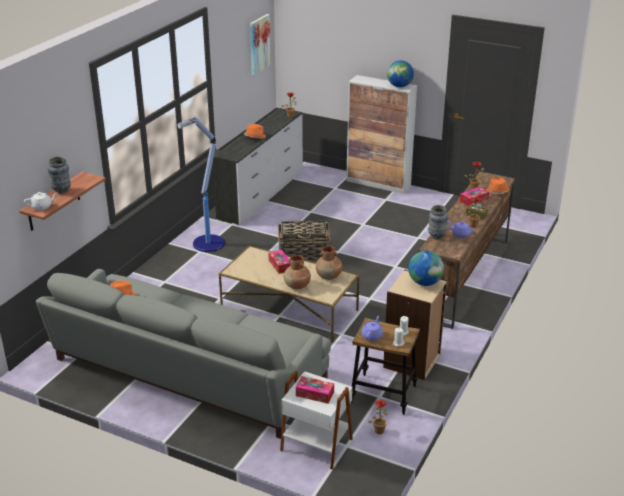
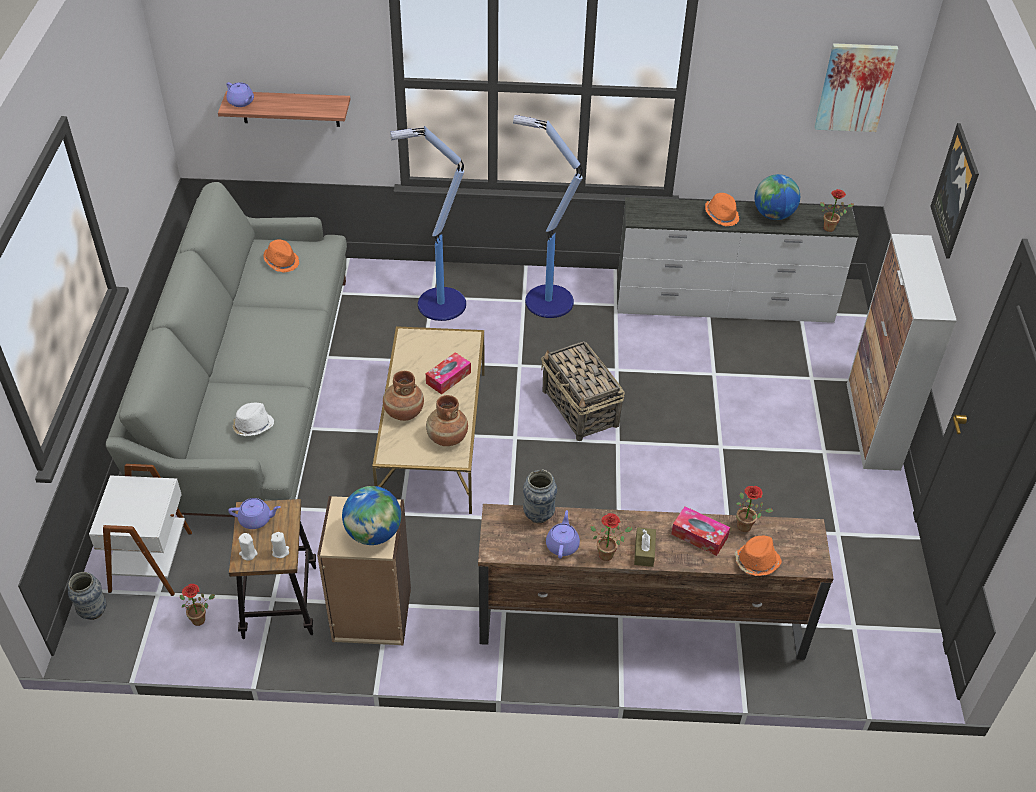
camera: 65 degrees right, 15 degrees up
white teapot [24,192,57,210] -> purple teapot [227,82,254,107]
vase [48,157,71,194] -> vase moved to [68,572,107,620]
tissue box [296,376,334,404] -> none
globe [387,60,414,87] -> globe moved to [754,174,800,220]
none -> white hat [232,403,274,436]
none -> floor lamp [390,126,466,321]
none -> picture [930,123,979,259]

